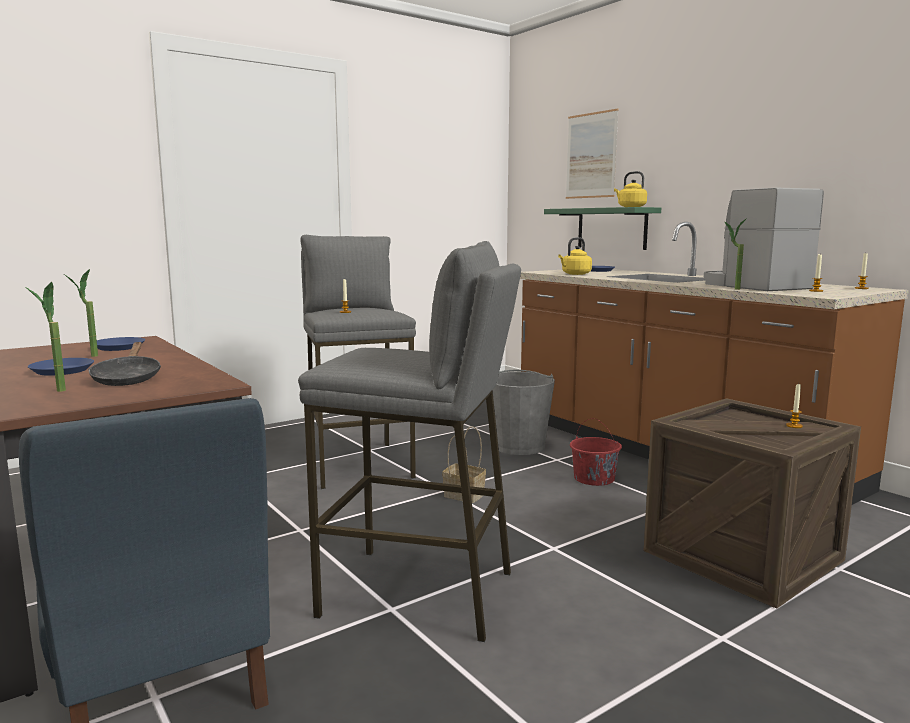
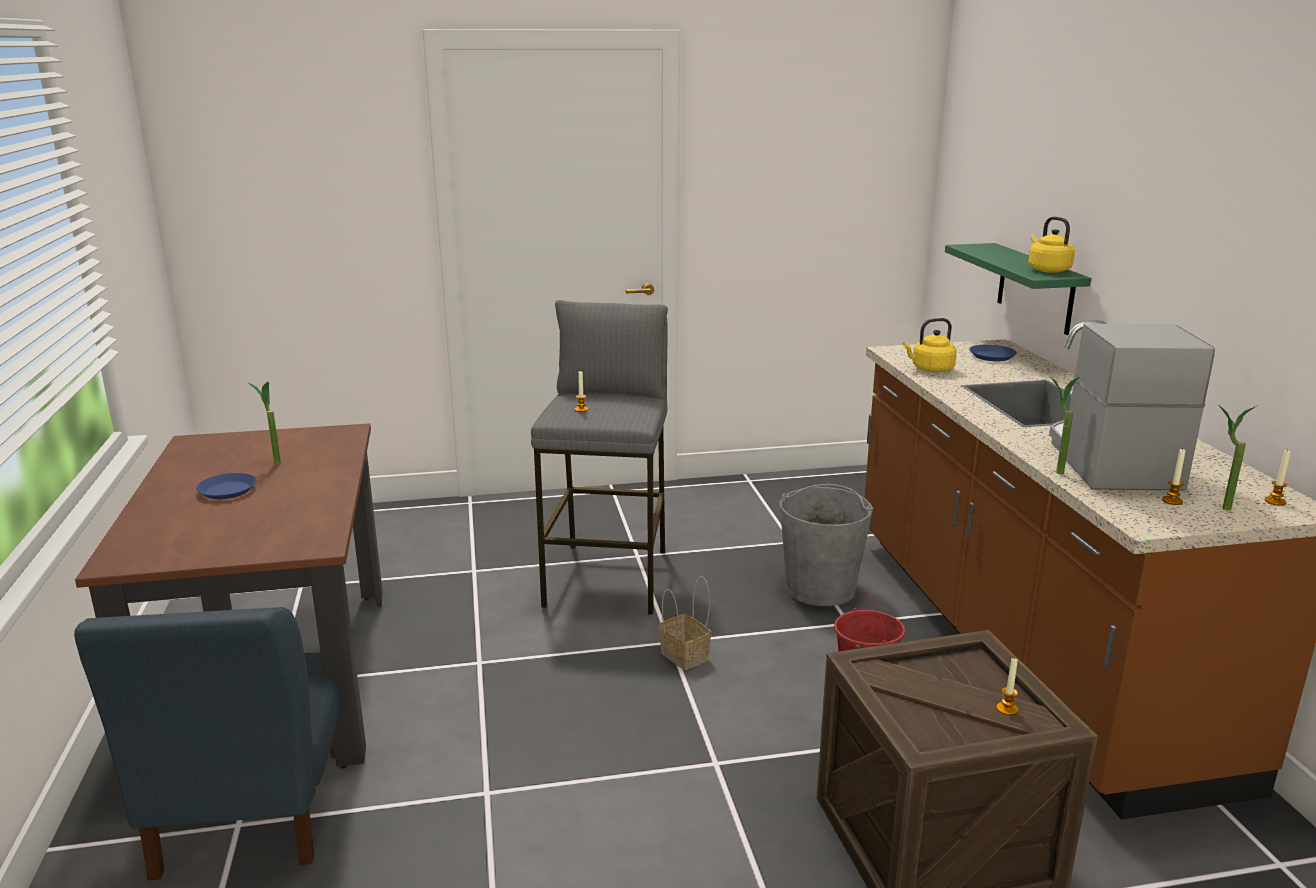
camera: 25 degrees right, 10 degrees up
potted plant [26,282,66,392] -> potted plant moved to [1218,404,1256,511]
black frying pan [88,342,161,386] -> none
blue plate [97,337,145,351] -> none
grey stool [298,241,521,642] -> none
picture [566,108,619,199] -> none

